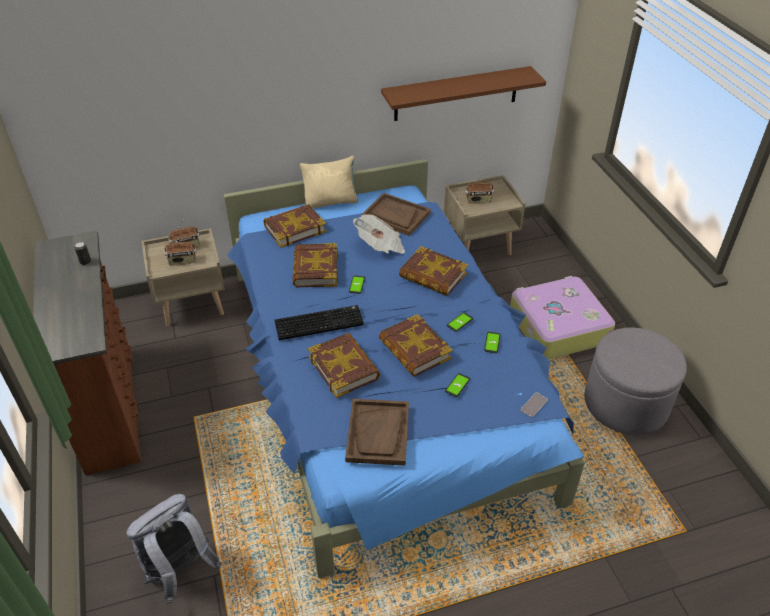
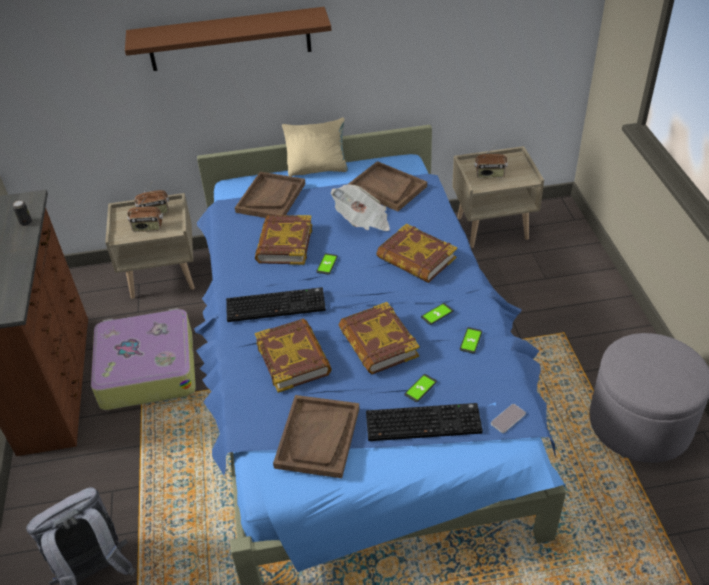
camera: 10 degrees right, 0 degrees up
book [263,204,327,248] -> brown tray [235,172,305,218]
brown shelf [381,66,546,121] -> brown shelf moved to [125,7,331,71]
suitcase [510,276,615,359] -> suitcase moved to [91,308,196,410]
none -> keyboard [366,403,483,441]

